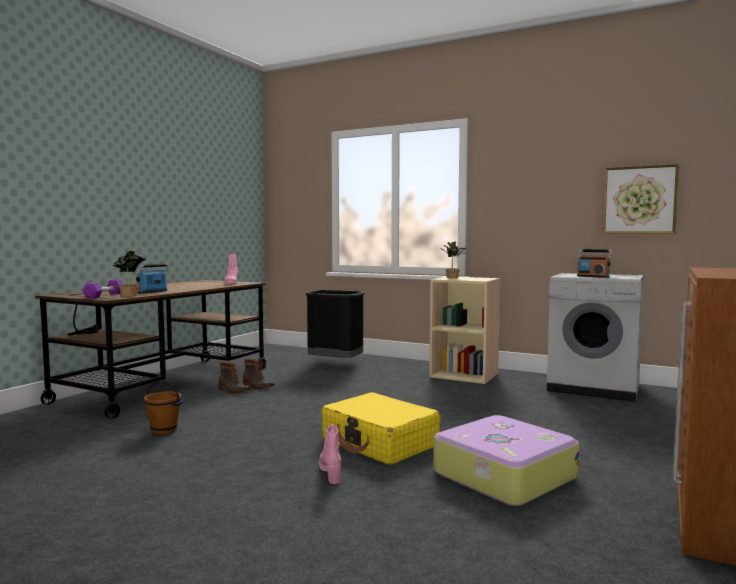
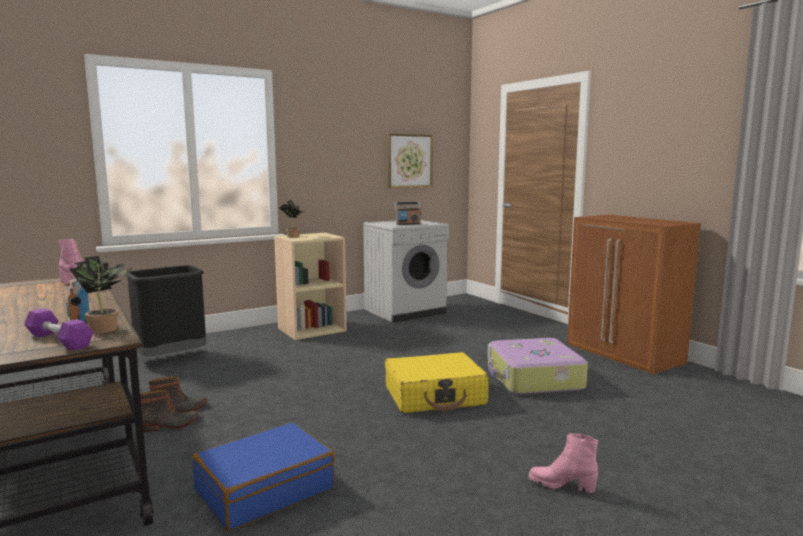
camera: 60 degrees left, 5 degrees up
brown bucket [144,381,182,435] -> blue suitcase [192,422,335,531]
pink boot [319,424,341,484] -> pink boot moved to [529,433,598,493]

